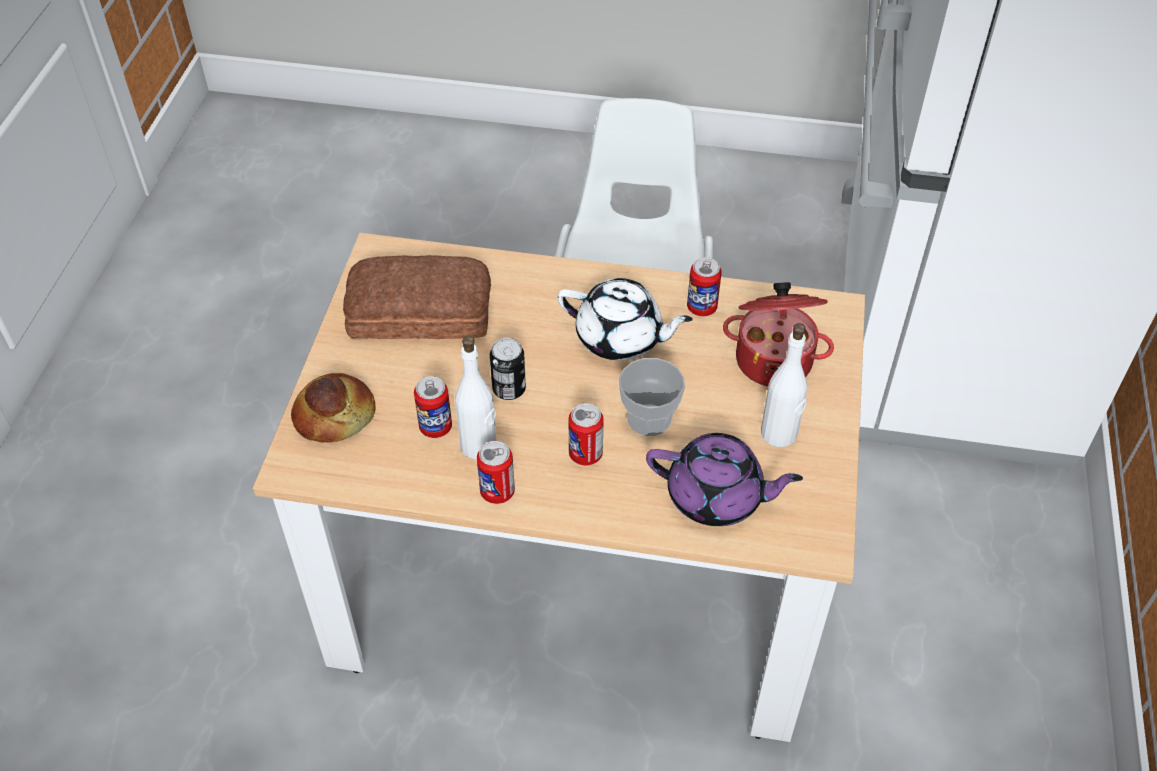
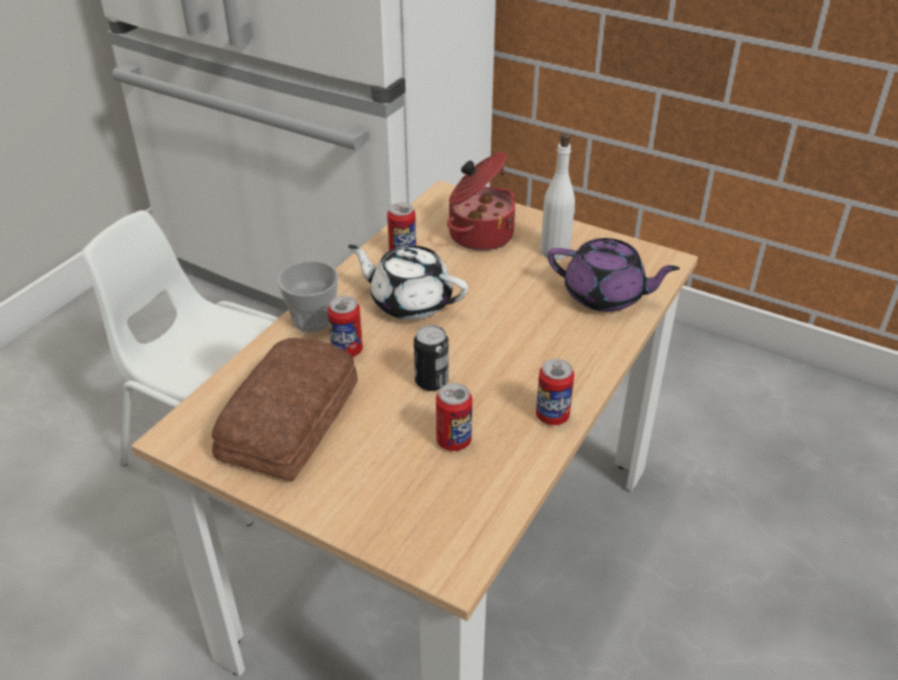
camera: 70 degrees left, 10 degrees down
bread [291,373,376,443] -> none
white bottle [455,336,496,460] -> none
white teapot [557,278,693,361] -> white teapot turned 105 degrees counterclockwise [348,245,468,320]
can [569,403,604,465] -> can moved to [327,296,363,357]
cup [619,358,685,436] -> cup moved to [277,261,338,332]
purple teapot [646,433,803,526] -> purple teapot turned 75 degrees clockwise [548,238,680,312]

